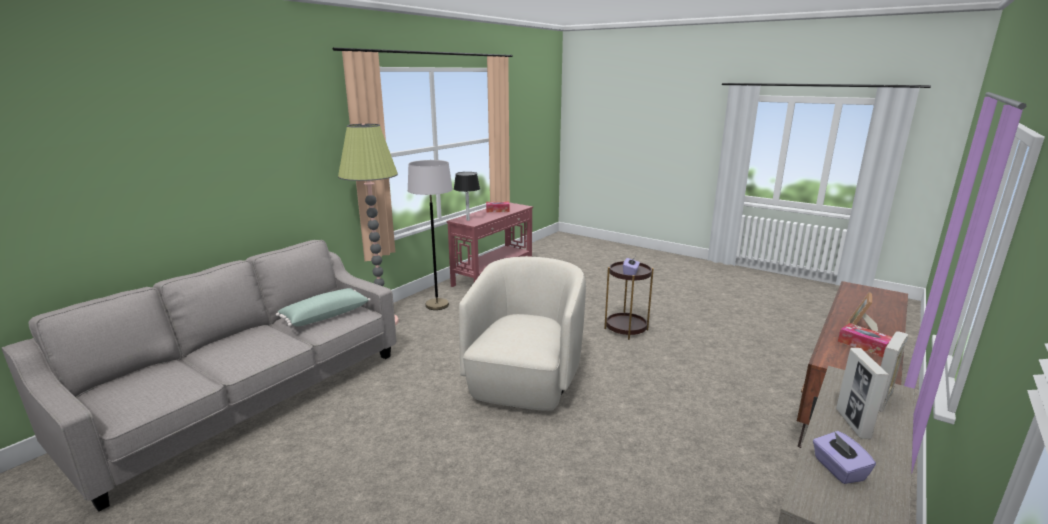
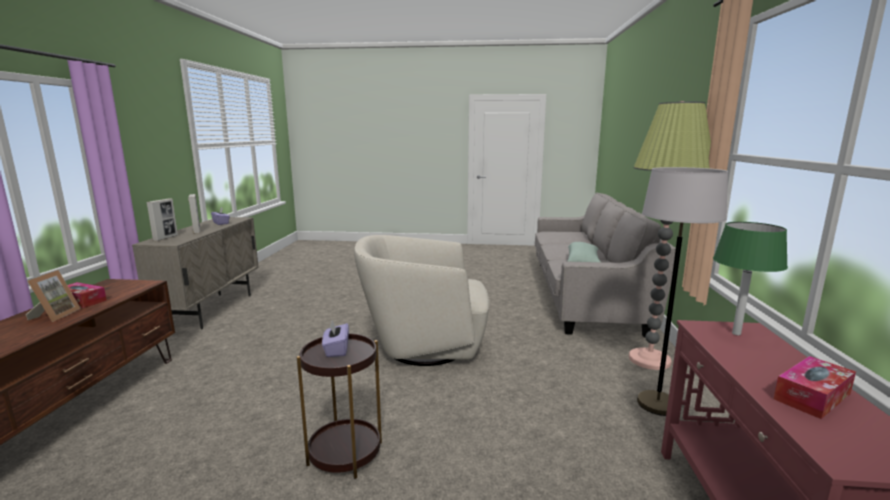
camera: 150 degrees right, 5 degrees down
black table lamp [454,172,480,221] -> green table lamp [713,222,788,335]
beige armchair [459,256,586,411] -> beige armchair turned 105 degrees clockwise [354,235,489,366]

